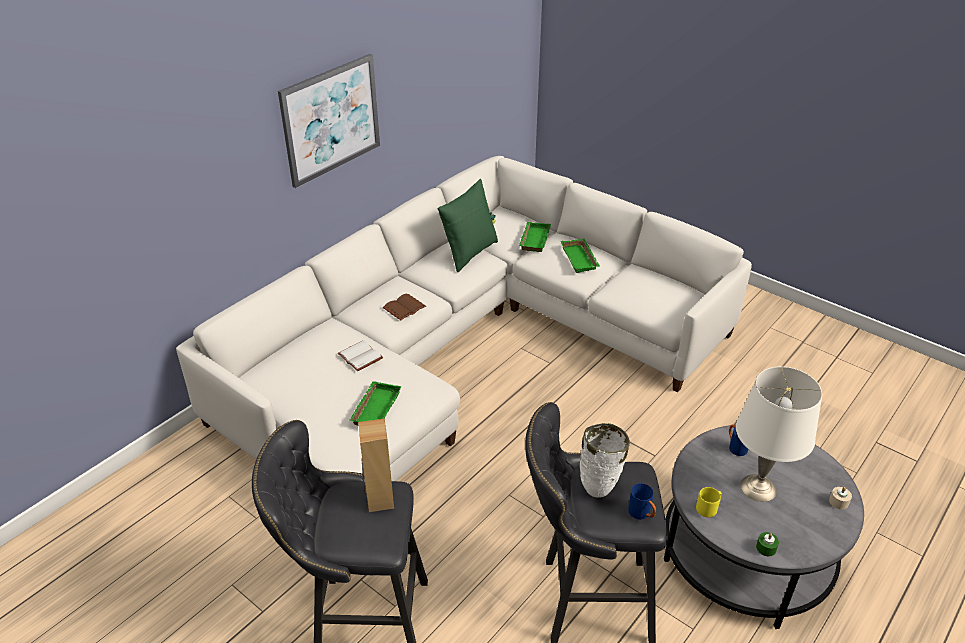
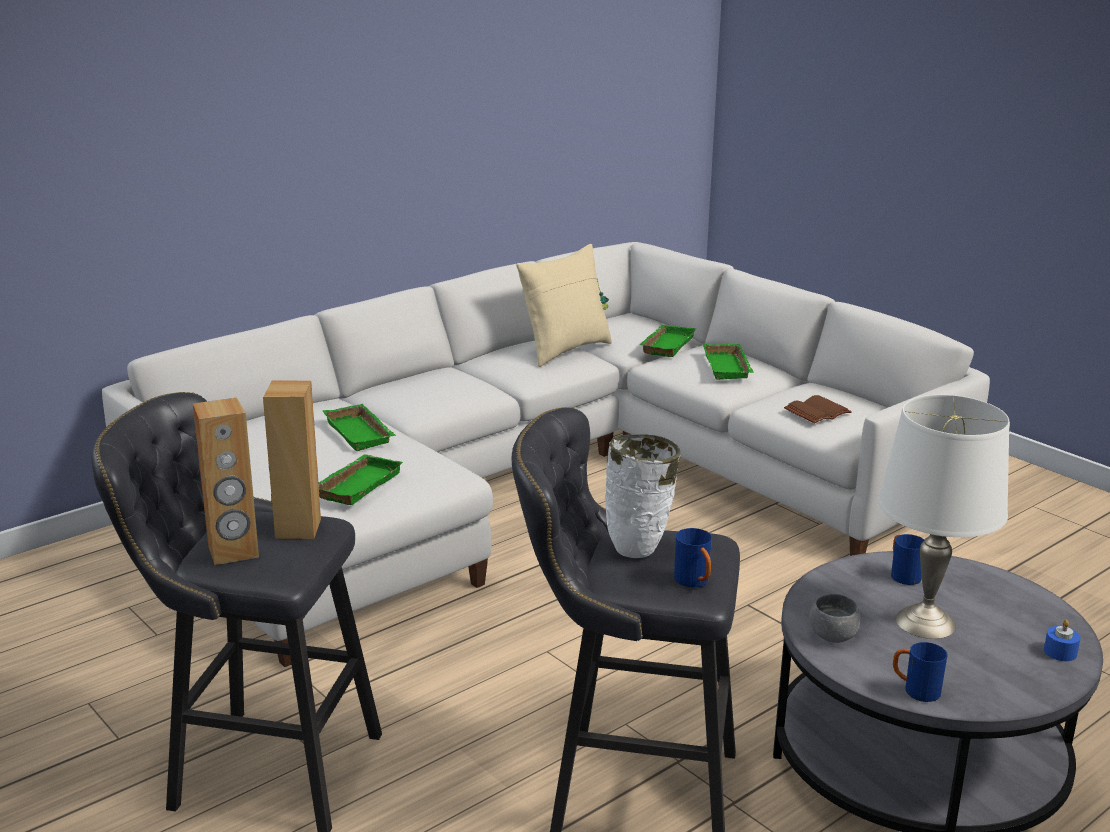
camera: 10 degrees right, 15 degrees down
picture [278,54,380,188] -> none
white book [338,340,383,371] -> green tray [323,404,396,451]
brown book [383,293,426,320] -> brown book moved to [784,395,852,423]
green pillow [438,179,498,272] -> beige pillow [516,244,612,367]
yellow mug [696,487,722,517] -> grey bowl [809,594,860,643]
green candle [756,532,779,557] -> blue mug [893,642,948,702]
beige candle [829,487,852,509] -> blue candle [1044,620,1081,661]
none -> brown speaker [193,398,259,565]

